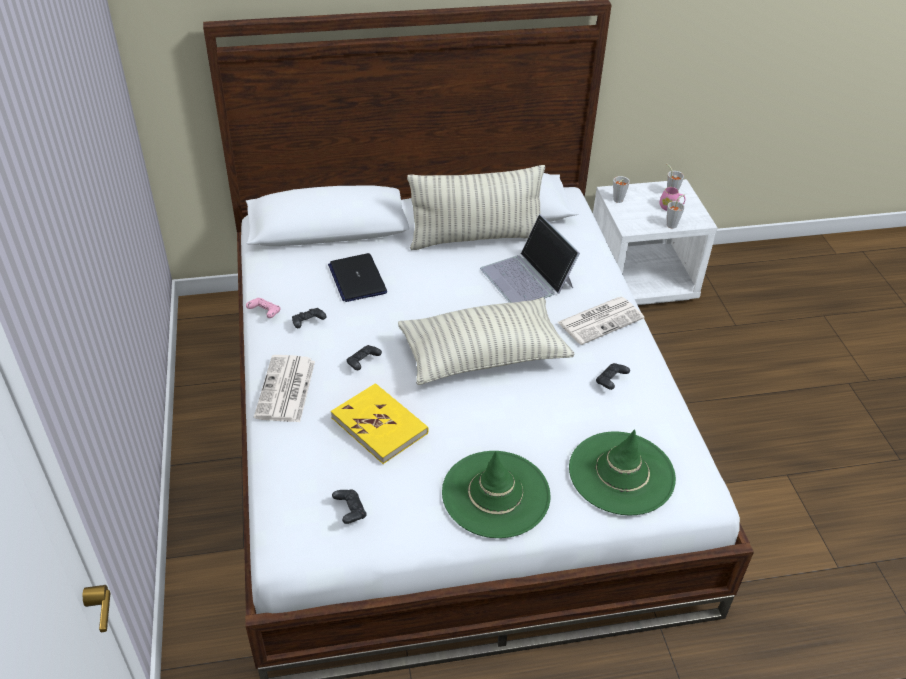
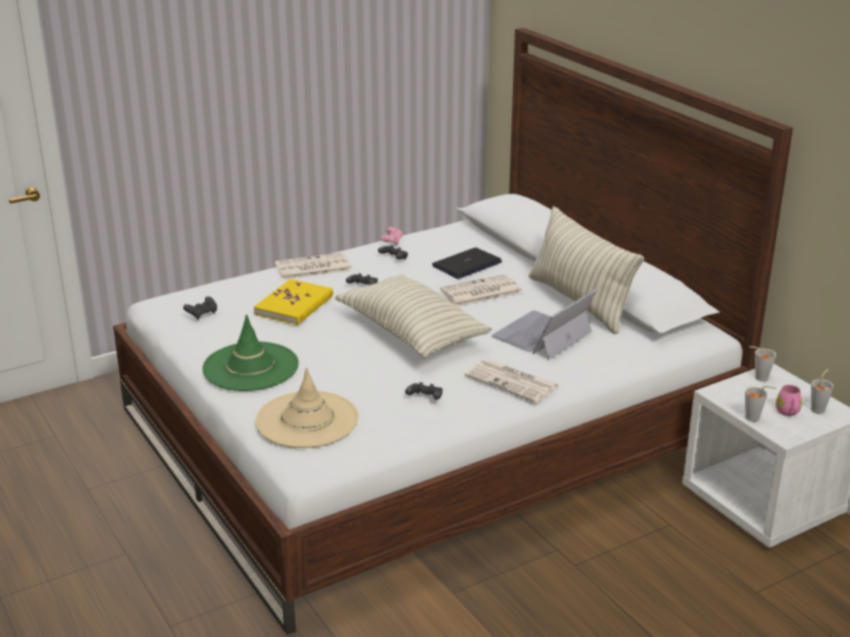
camera: 70 degrees right, 15 degrees down
green hat [569,429,676,515] -> beige hat [256,367,359,448]
none -> newspaper [440,274,523,307]

